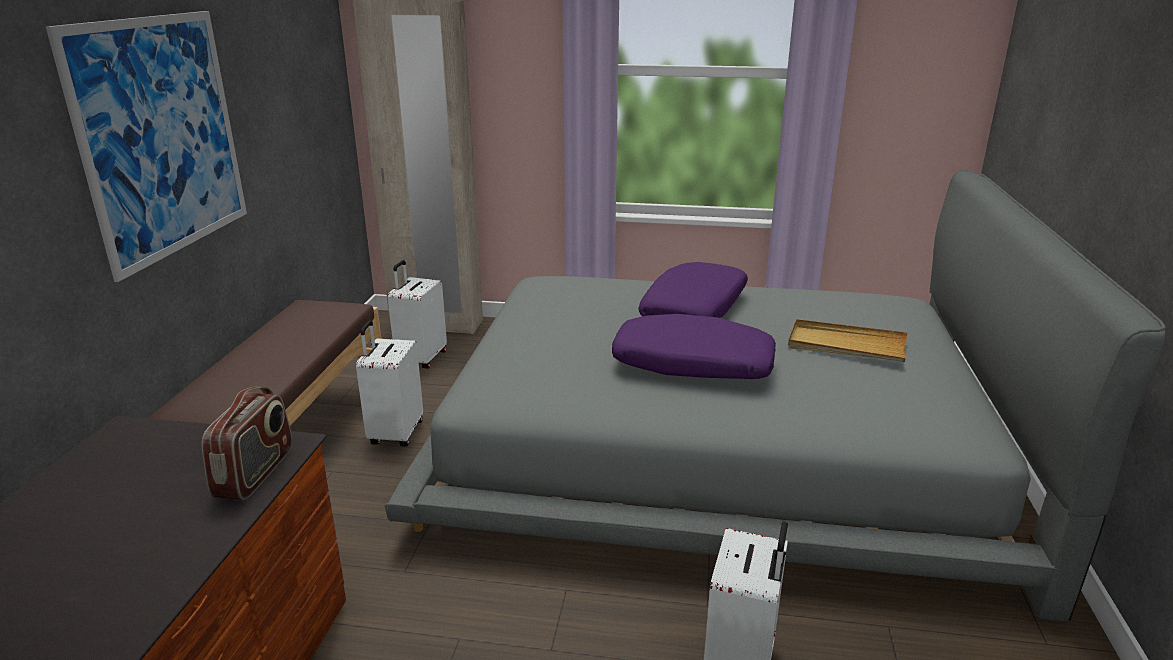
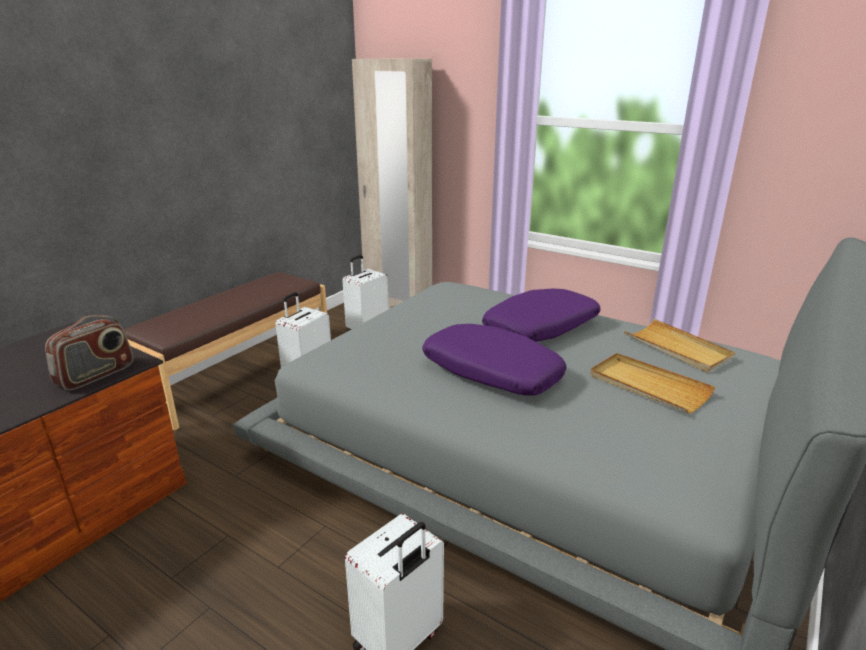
camera: 25 degrees right, 0 degrees up
picture [46,11,247,282] -> none
none -> beige tray [624,319,735,372]

